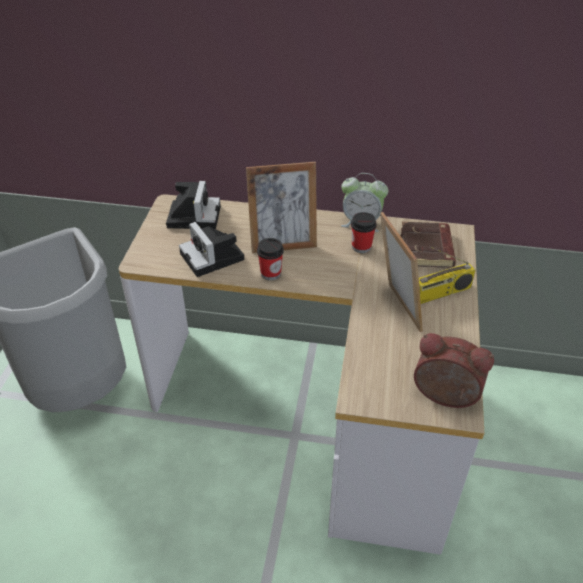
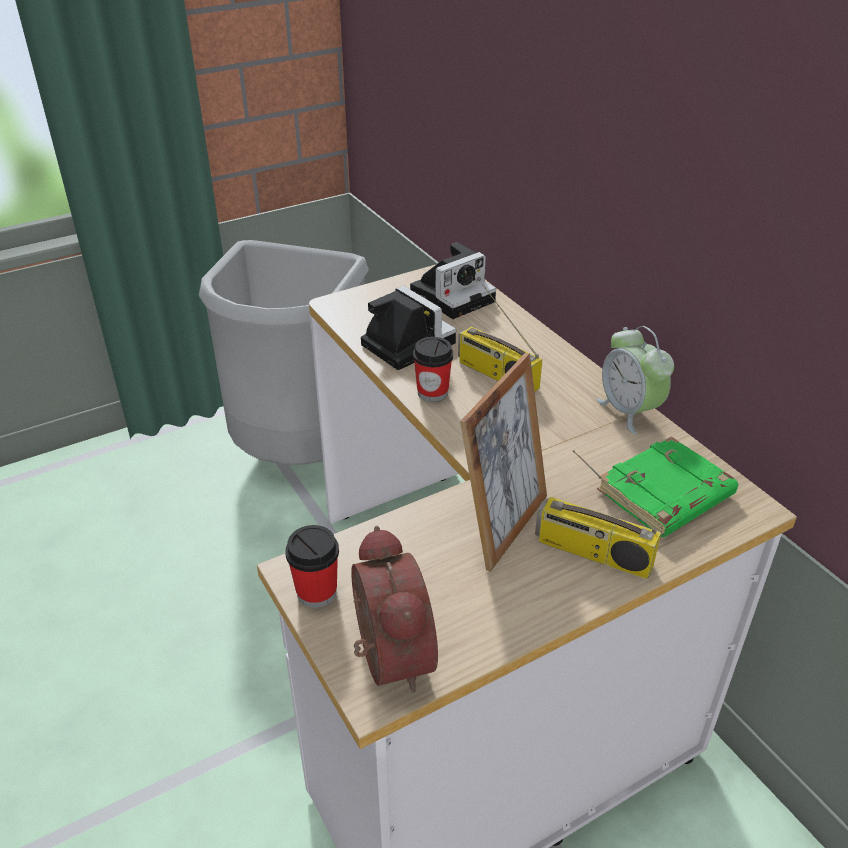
camera: 50 degrees right, 5 degrees down
camera [179,222,244,277] -> camera turned 120 degrees clockwise [361,286,456,370]
picture frame [246,162,317,253] -> radio [458,284,543,392]
cup [351,212,377,253] -> cup moved to [285,525,339,608]
brown book [400,222,456,268] -> green book [597,436,738,537]

